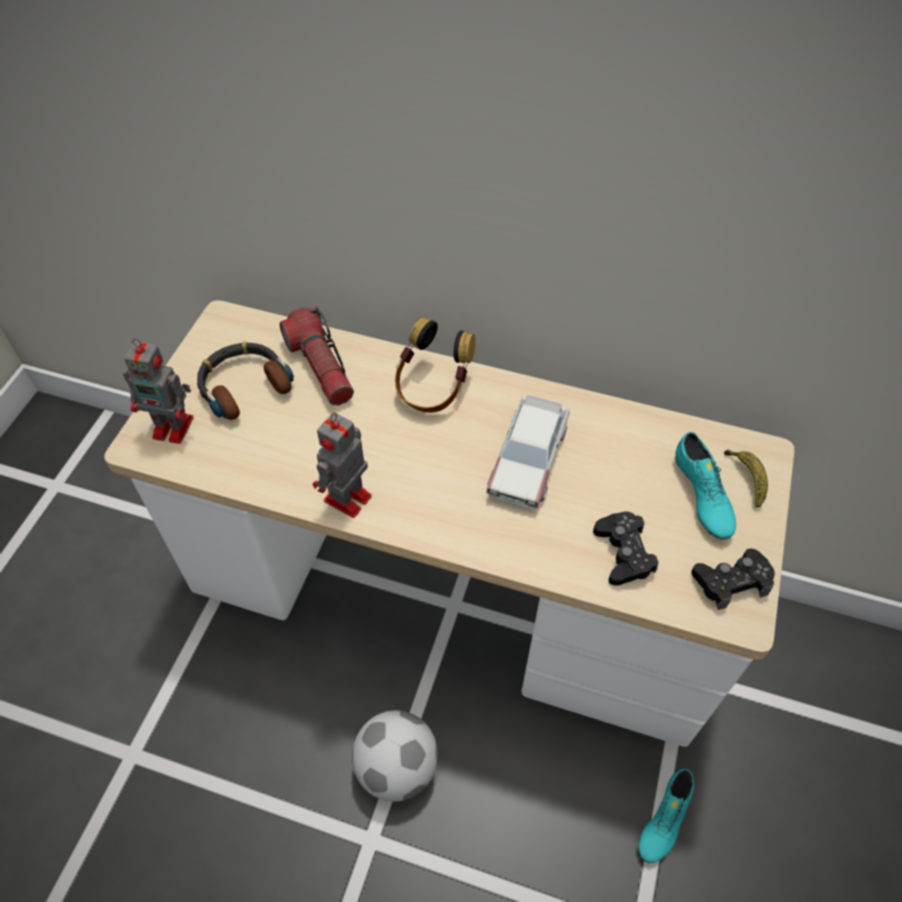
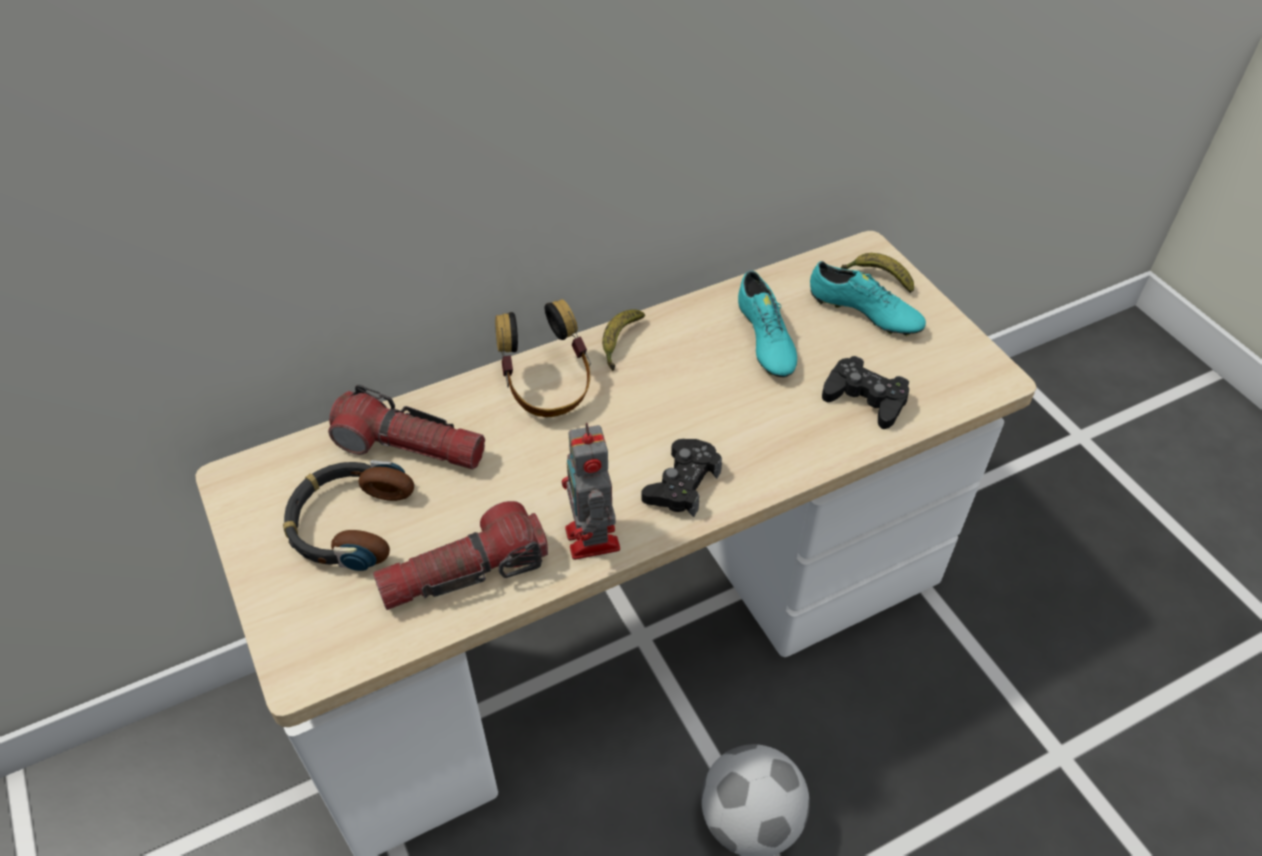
camera: 45 degrees left, 5 degrees down
toy robot [123,338,194,444] -> none
toy car [486,395,570,510] -> none
turquoise shoe [639,769,694,863] -> turquoise shoe moved to [738,271,797,377]
black game controller [691,549,775,610] -> black game controller moved to [641,439,722,517]
none -> flashlight [373,501,548,610]
none -> banana [602,309,645,371]

